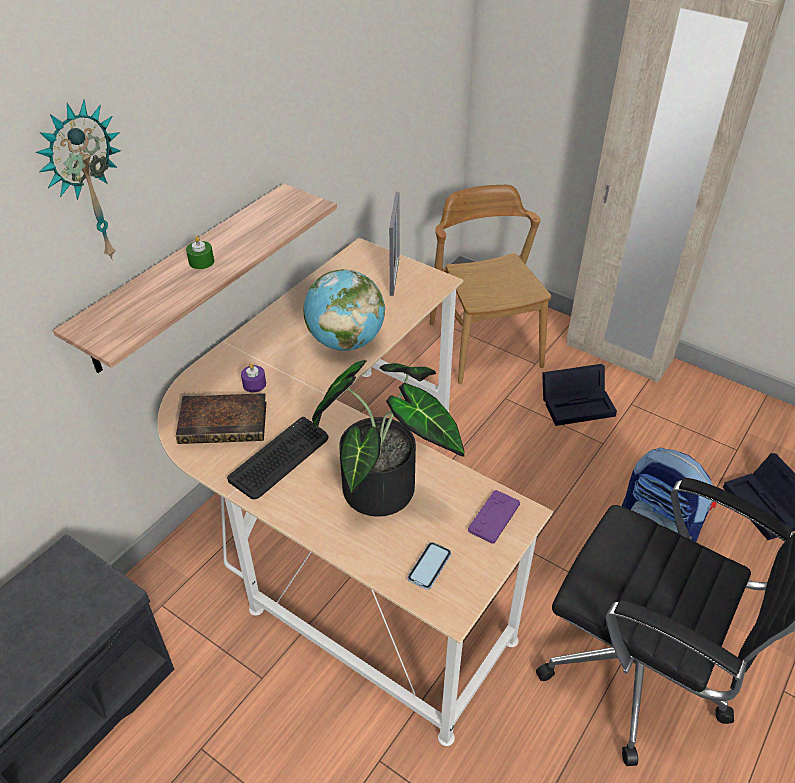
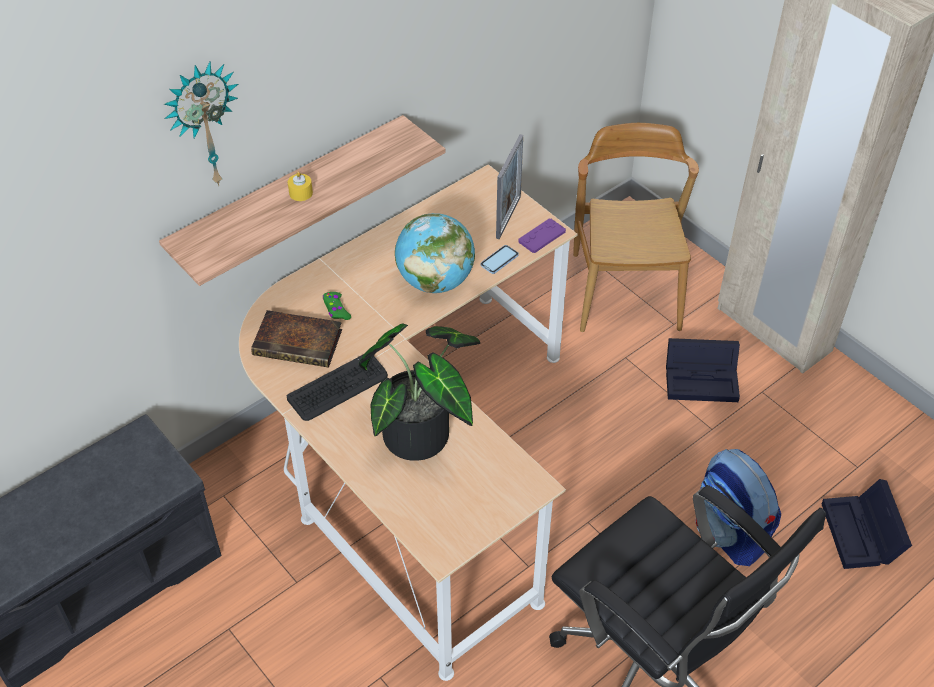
camera: 15 degrees right, 5 degrees up
green candle [186,236,214,269] -> yellow candle [288,171,313,201]
purple candle [241,363,266,392] -> green game controller [323,292,351,320]
phone [407,542,451,590] -> phone moved to [480,245,519,274]
purple game controller [468,490,520,544] -> purple game controller moved to [518,218,566,253]

